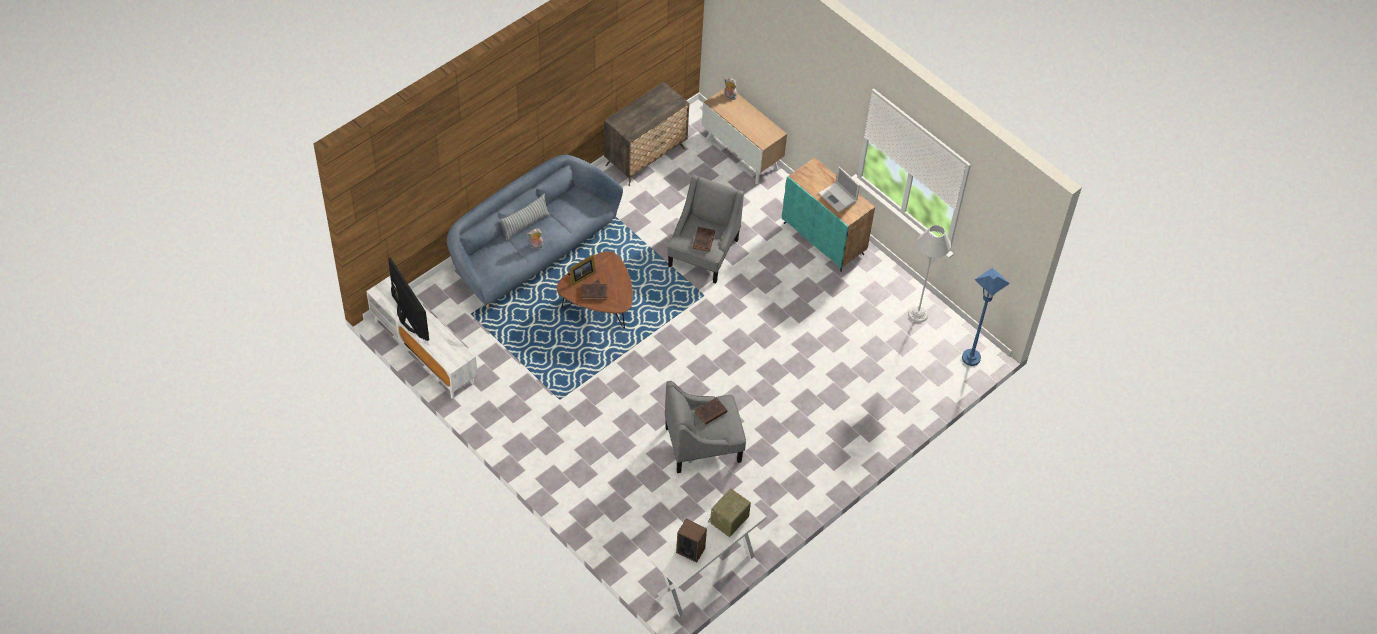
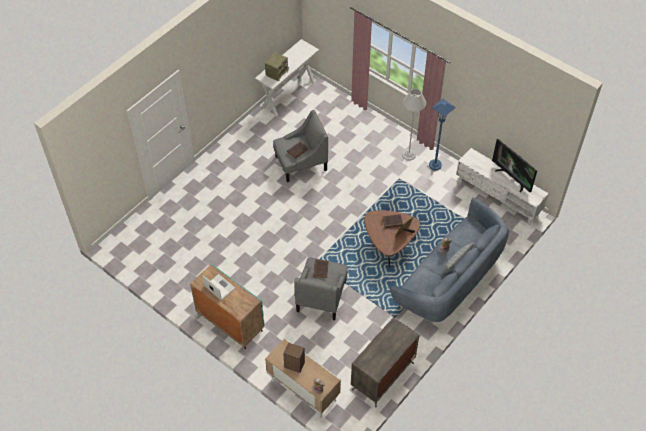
camera: 175 degrees right, 0 degrees up
speaker [676,519,707,563] -> speaker moved to [283,343,305,373]
grey floor lamp [908,225,951,323] -> grey floor lamp moved to [402,89,426,161]
blue floor lamp [962,268,1010,366] -> blue floor lamp moved to [429,99,456,170]

